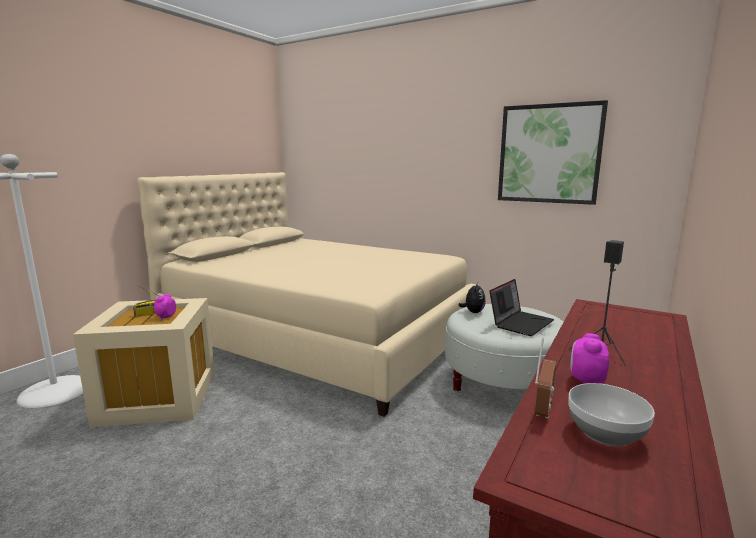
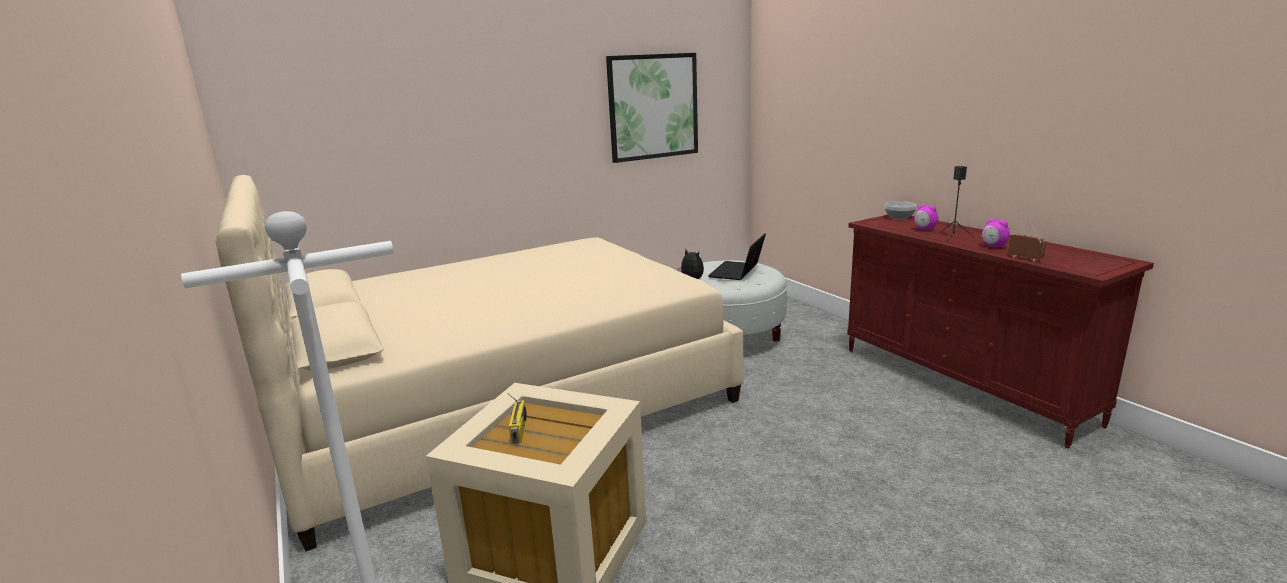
camera: 60 degrees left, 5 degrees up
alarm clock [154,294,176,319] -> alarm clock moved to [914,205,938,230]
laptop [489,279,554,336] -> laptop turned 135 degrees counterclockwise [708,234,766,280]
bowl [568,383,655,446] -> bowl moved to [885,201,916,219]

